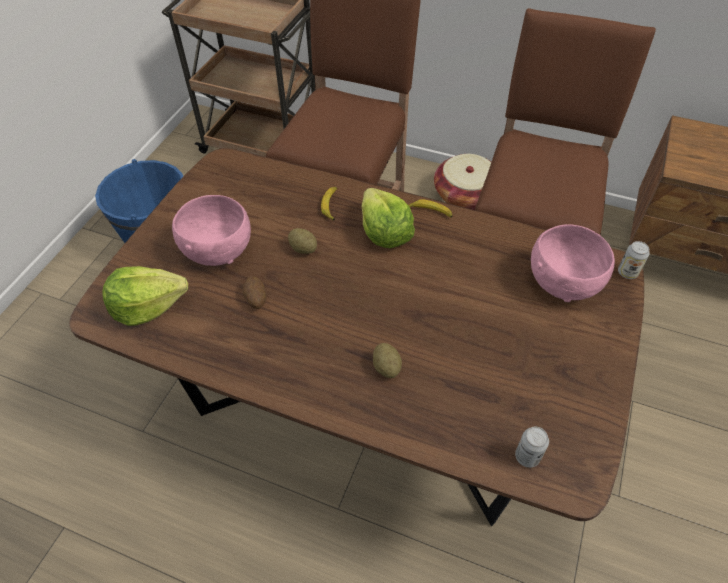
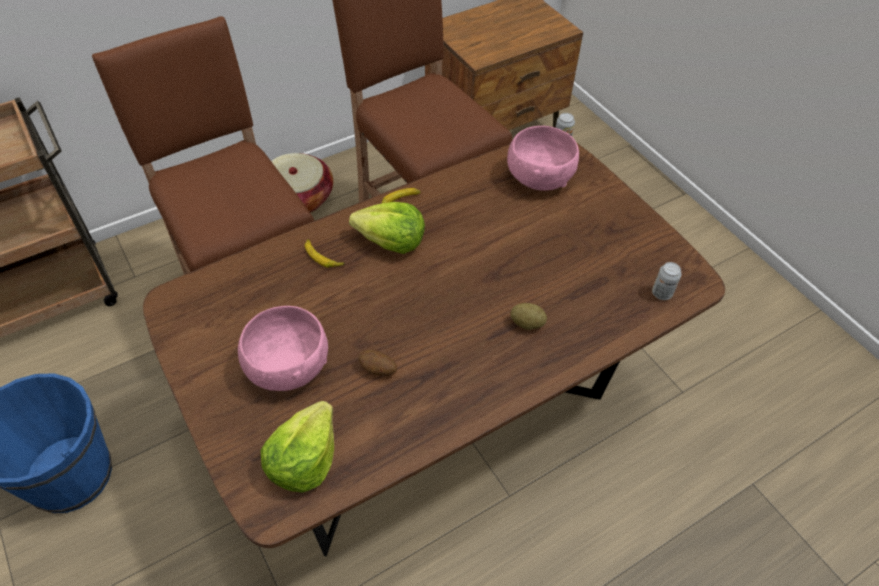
camera: 55 degrees left, 0 degrees up
potato [288,228,317,254] -> none

